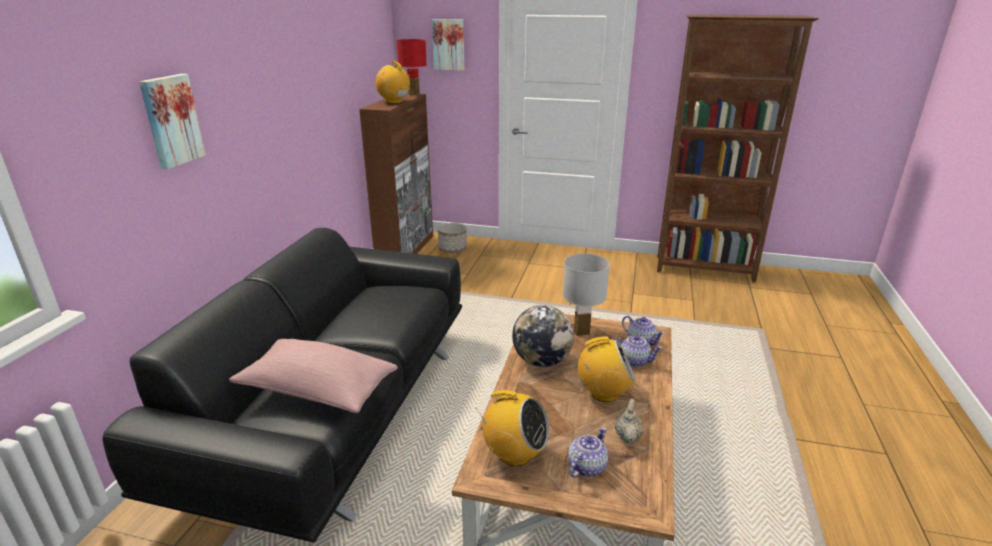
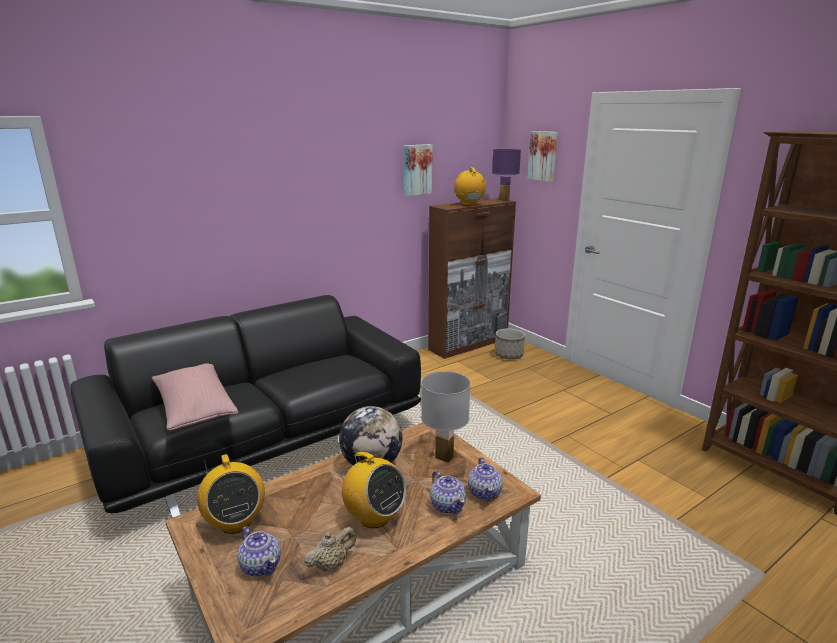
camera: 40 degrees right, 5 degrees down
picture [139,74,206,169] -> picture moved to [404,144,433,196]
red table lamp [396,39,427,95] -> purple table lamp [492,149,521,201]
teapot [568,427,608,478] -> teapot turned 60 degrees clockwise [237,527,281,577]

